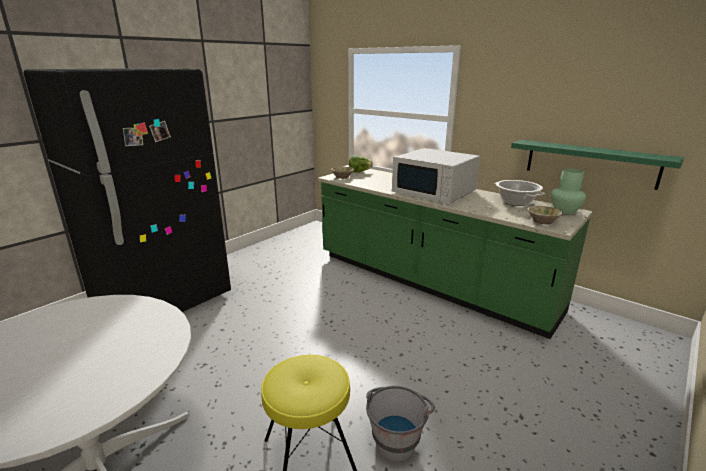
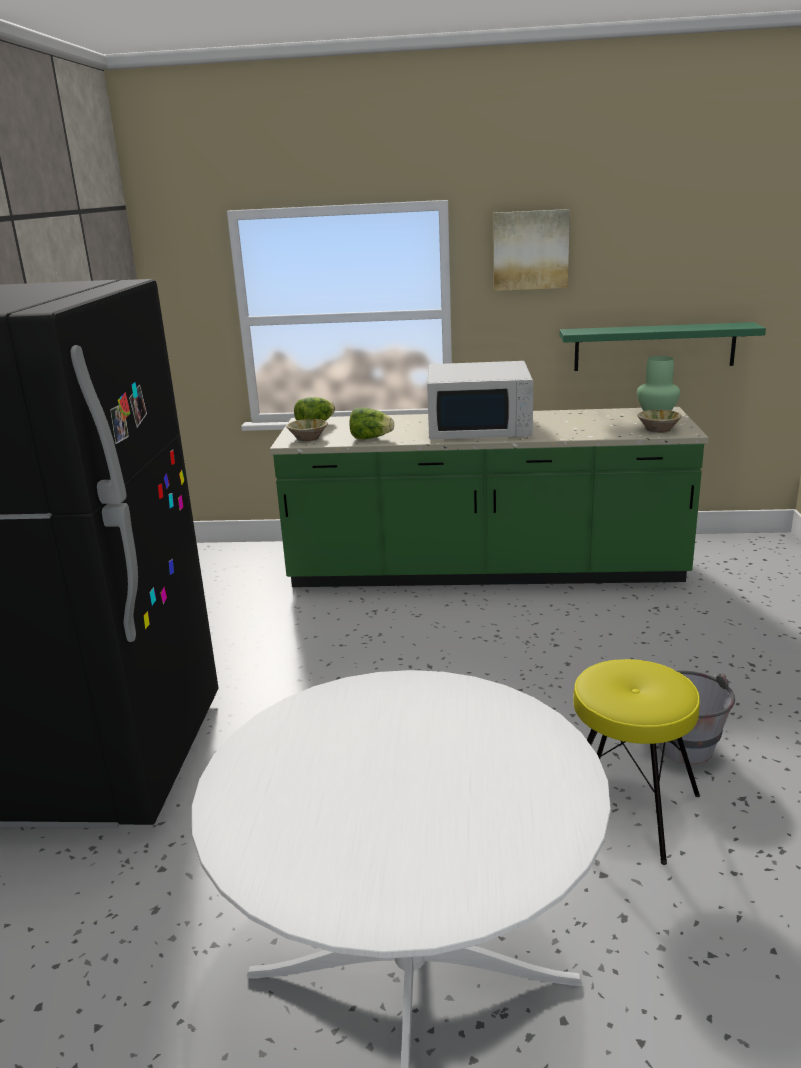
camera: 35 degrees left, 0 degrees up
cooking pot [494,180,545,206] -> none
none -> lettuce [349,408,394,439]
none -> picture [493,209,570,291]

